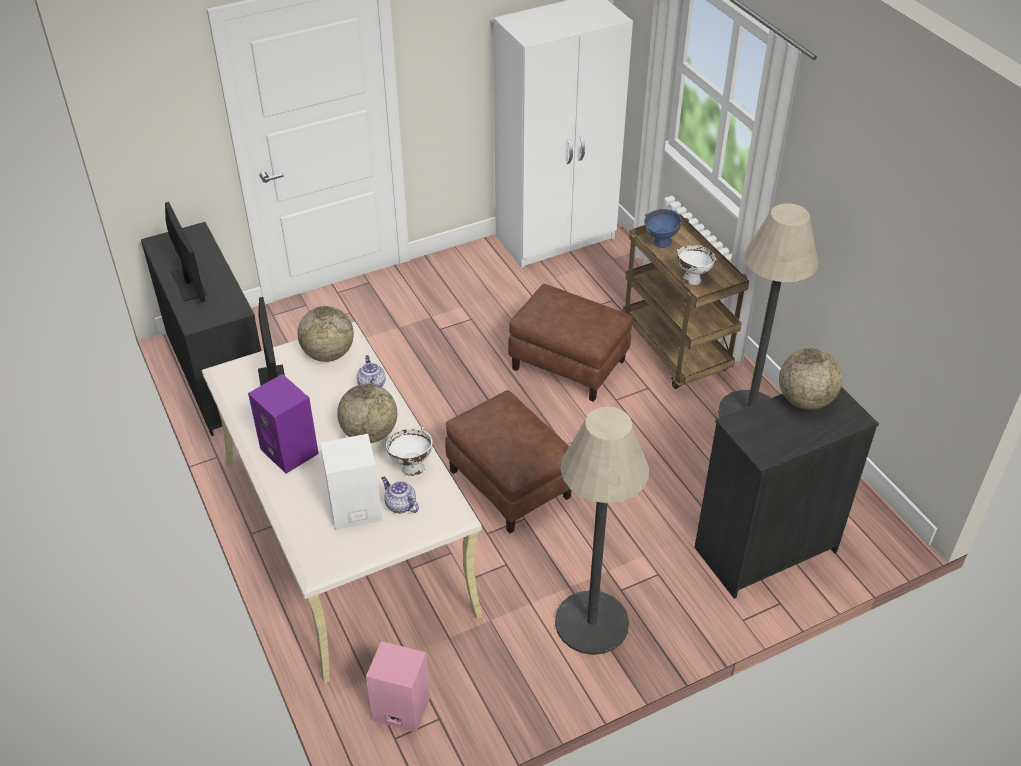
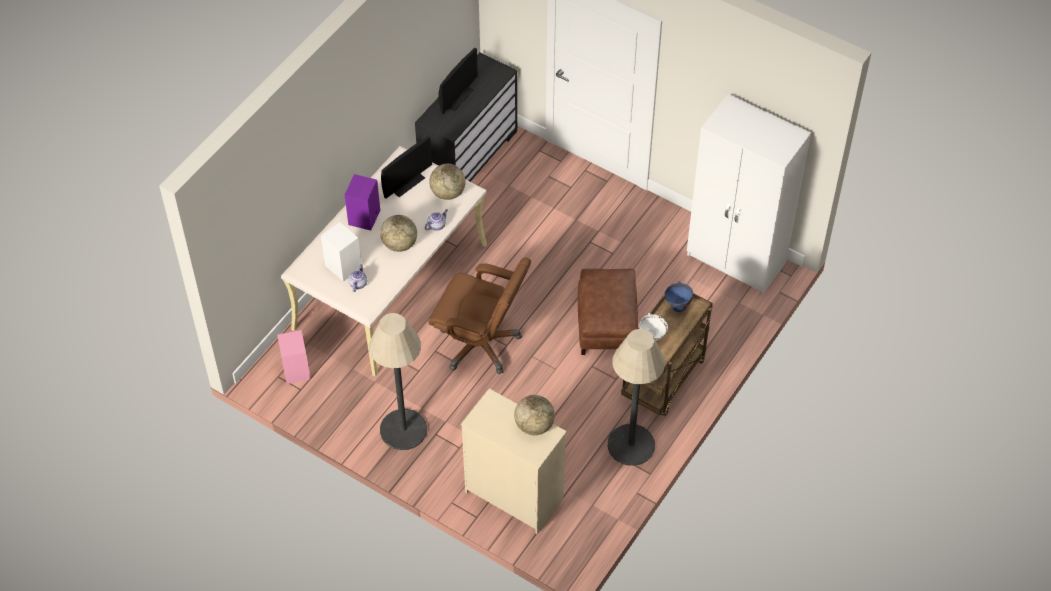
camera: 60 degrees right, 10 degrees up
white bowl [386,427,433,476] -> none
brown ottoman [445,390,572,533] -> brown office chair [428,258,531,374]
black dresser [694,387,879,599] -> beige dresser [461,389,567,534]

